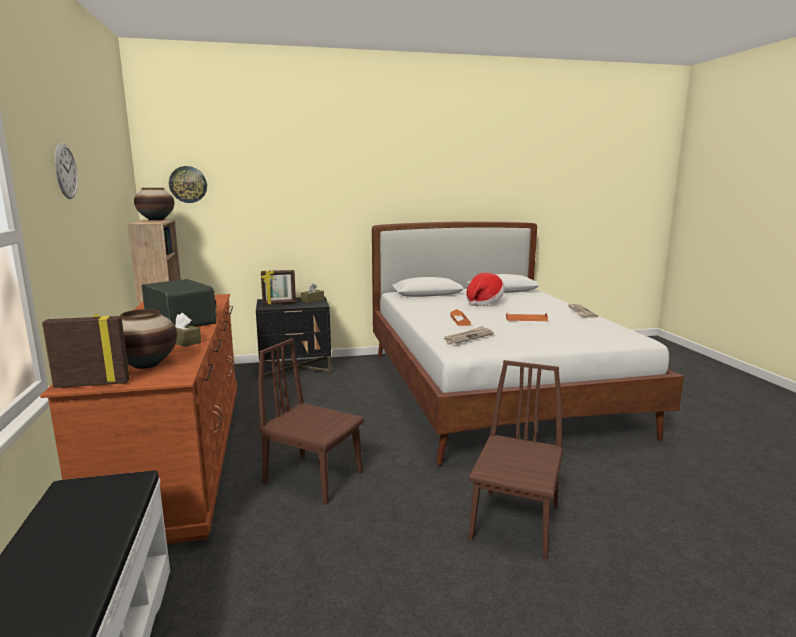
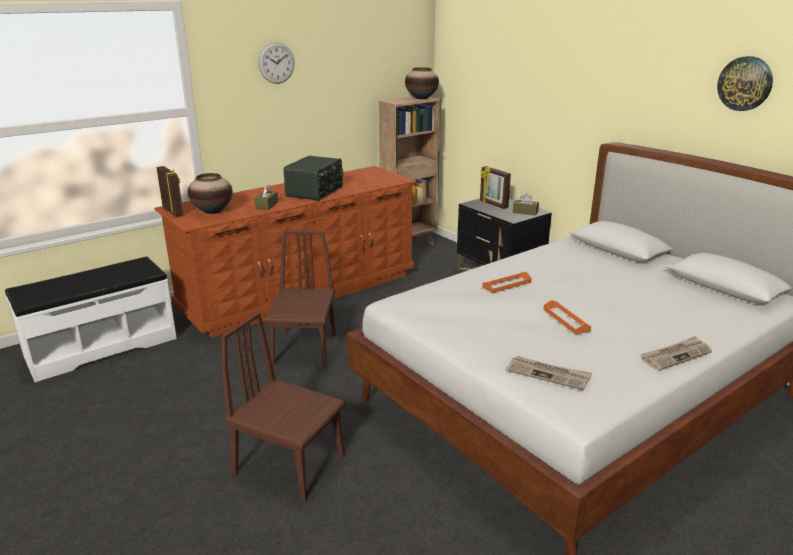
camera: 65 degrees right, 10 degrees up
wall clock [169,166,207,203] -> wall clock moved to [717,56,773,111]
newspaper [444,326,494,344] -> newspaper moved to [506,356,592,390]
hat [466,273,505,306] -> none
brown chair [469,360,564,560] -> brown chair turned 150 degrees counterclockwise [222,312,345,502]

